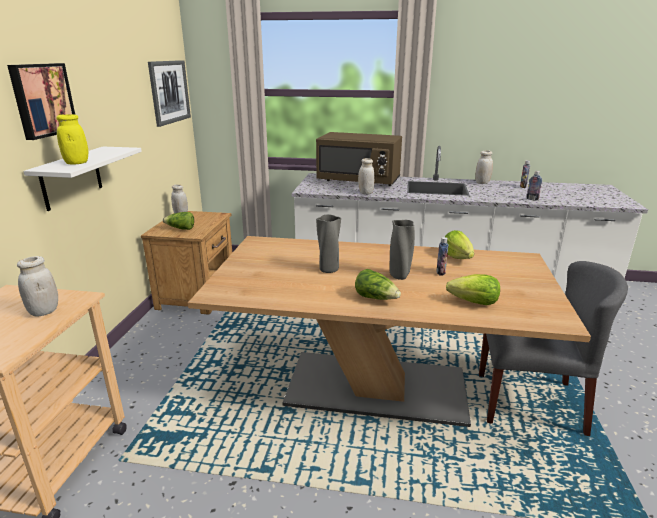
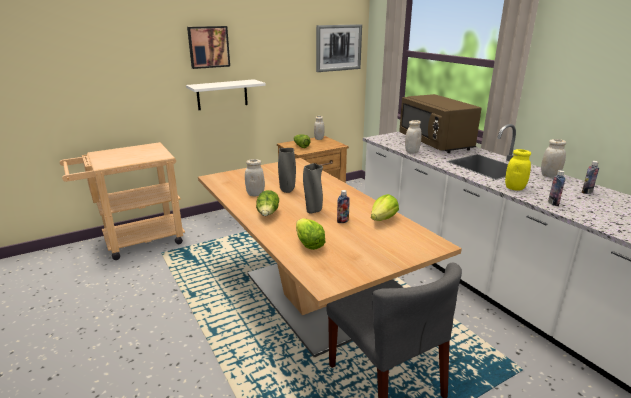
camera: 50 degrees right, 0 degrees up
white jar [17,256,58,316] -> white jar moved to [245,159,265,196]
yellow jar [56,114,88,165] -> yellow jar moved to [505,149,531,191]

